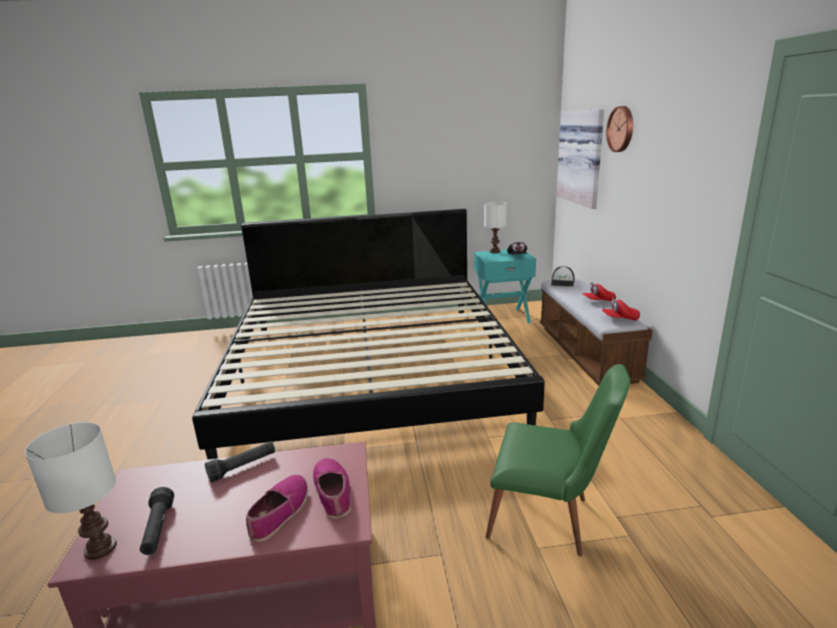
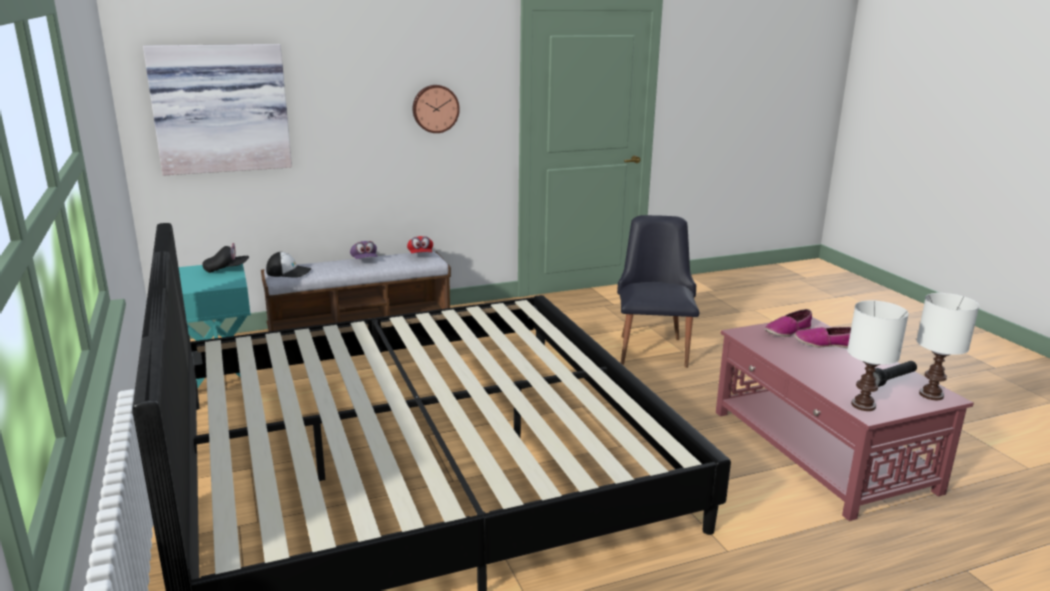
camera: 105 degrees left, 0 degrees up
black flashlight [205,441,275,482] -> none
white table lamp [484,202,507,253] -> white table lamp moved to [847,300,909,411]
green chair [486,364,630,556] -> black chair [617,215,699,368]
red cap [582,282,616,302] -> purple cap [350,241,377,259]
wall clock [606,106,633,152] -> wall clock moved to [413,85,460,133]

